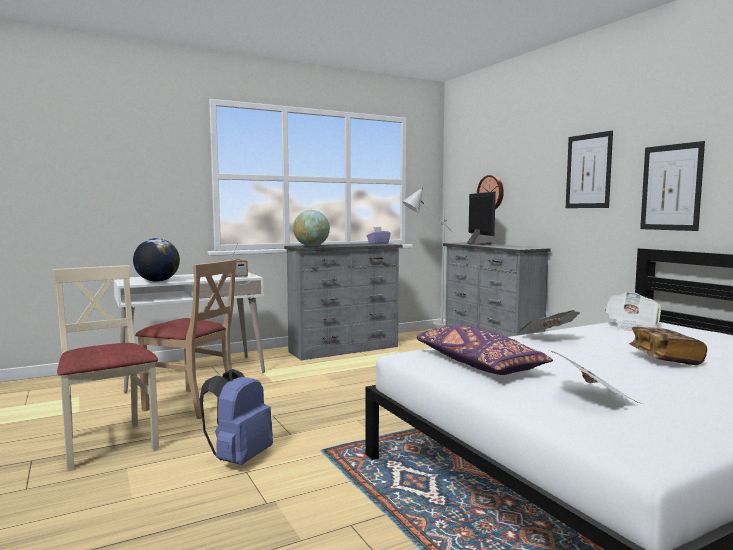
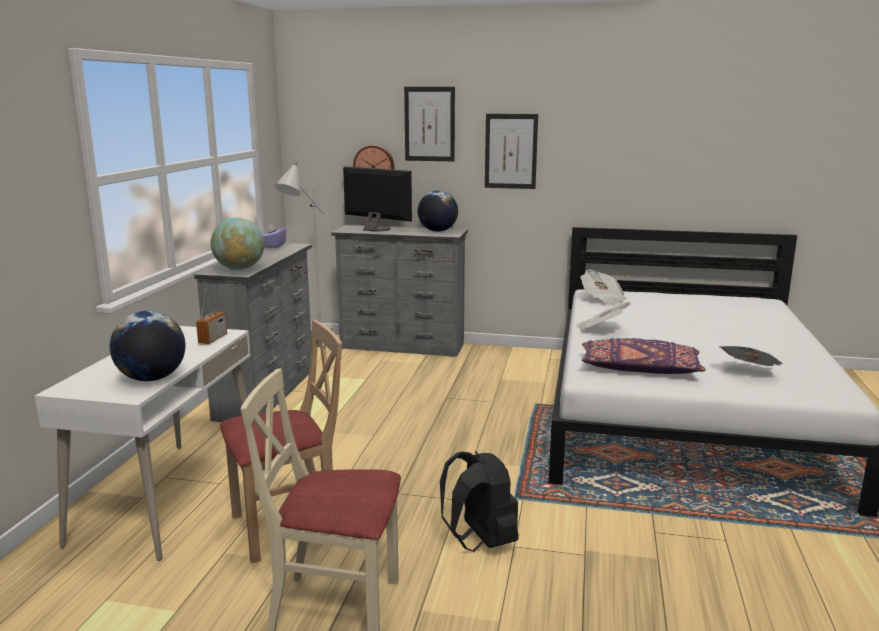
camera: 50 degrees left, 10 degrees up
blue backpack [199,369,273,465] -> black backpack [440,451,519,552]
book [629,327,707,365] -> none
picture [640,141,705,231] -> picture moved to [404,87,455,161]
none -> globe [418,191,458,232]

